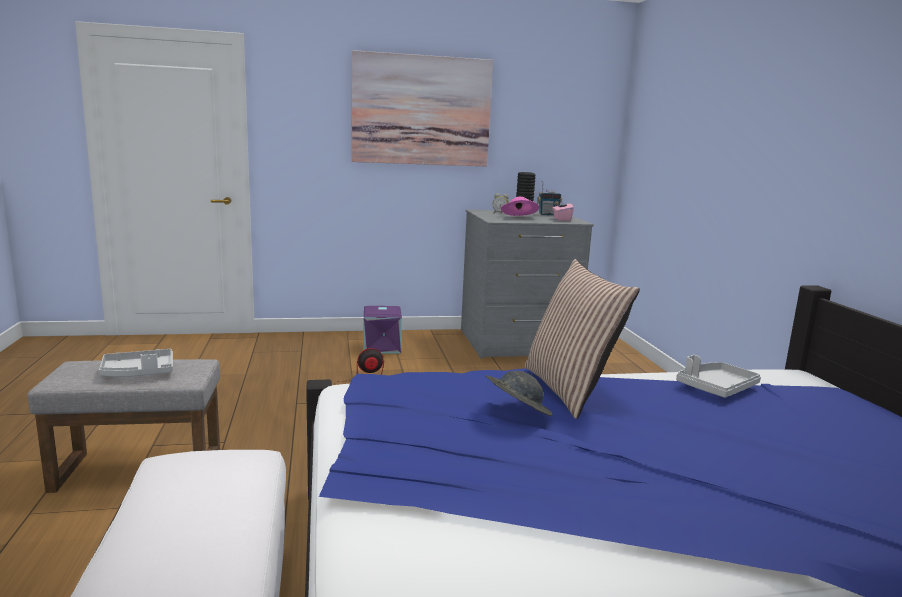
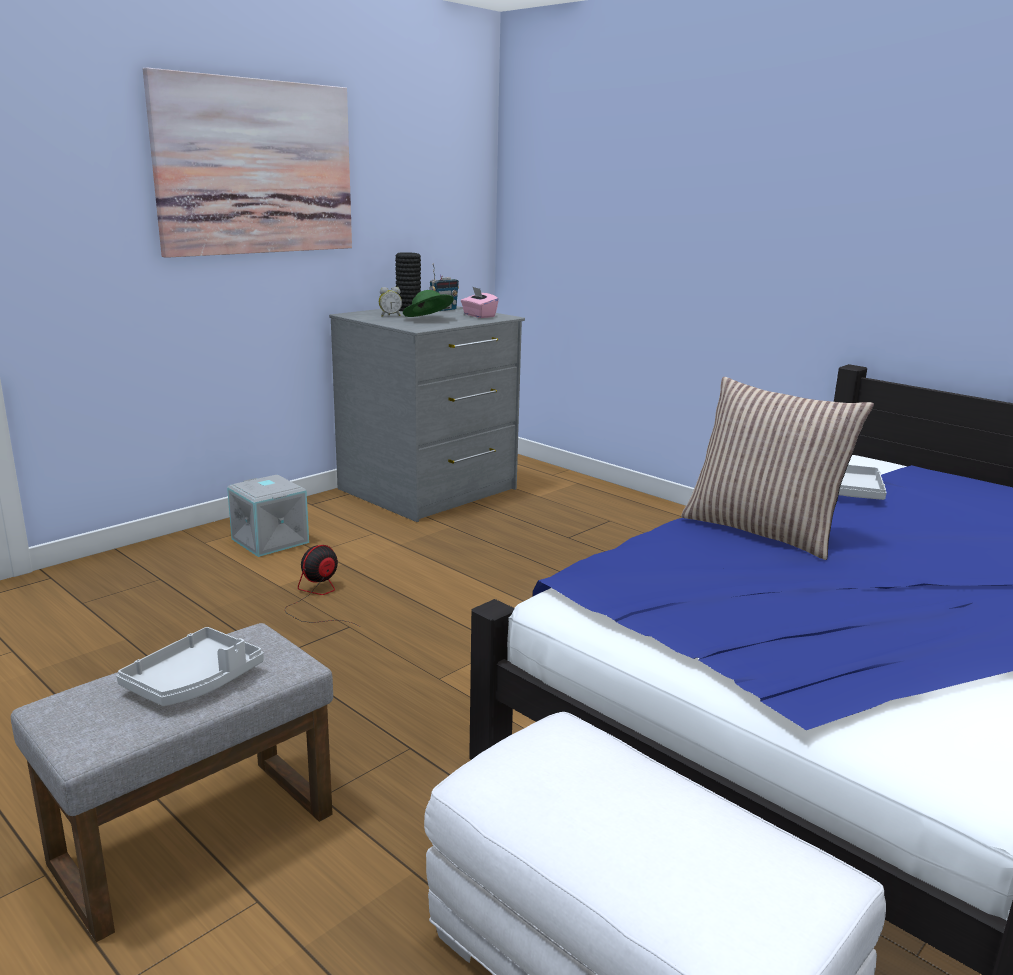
camera: 35 degrees left, 5 degrees up
purple storage box [363,306,402,353] -> grey storage box [227,475,309,557]
grey hat [485,371,553,416] -> none
pink hat [501,197,539,216] -> green hat [403,290,454,317]

